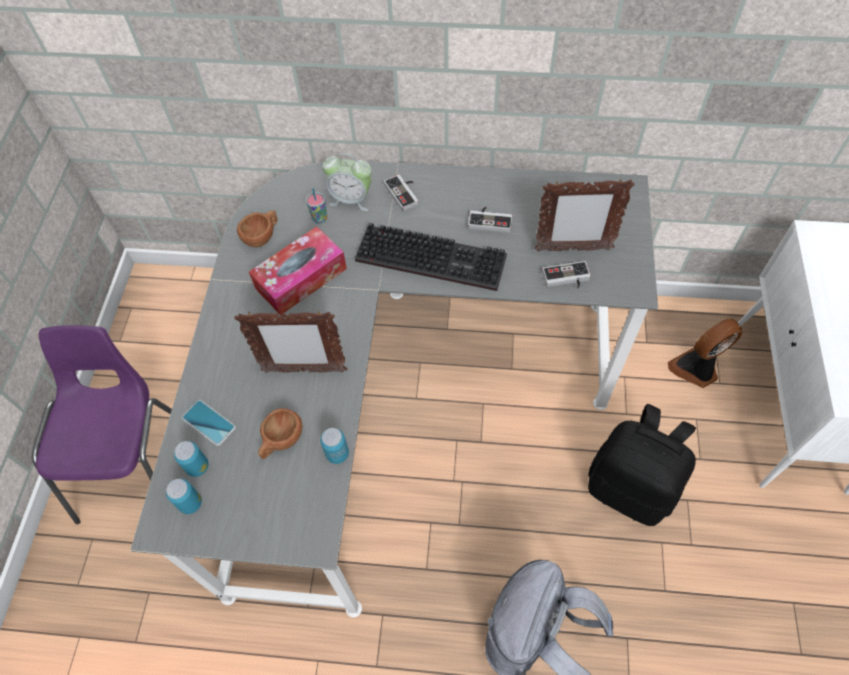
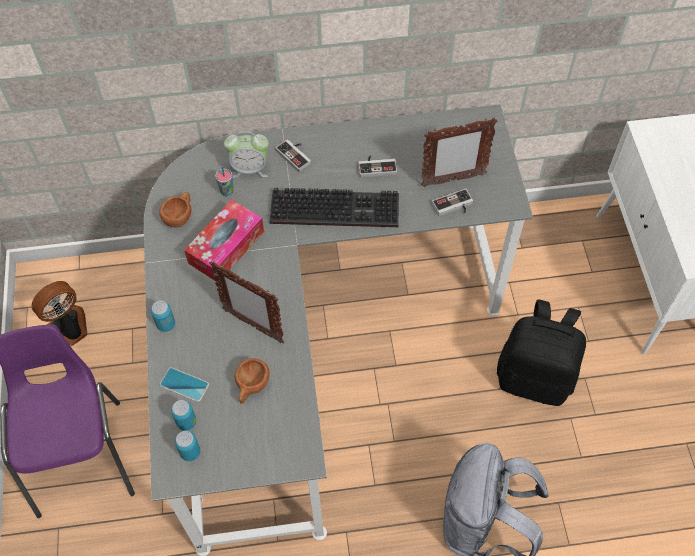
camera: 15 degrees left, 0 degrees up
picture frame [234,311,347,373] -> picture frame turned 45 degrees clockwise [209,261,284,343]
can [320,428,349,464] -> can moved to [151,301,175,332]
fan [668,318,742,388] -> fan moved to [32,281,88,346]

